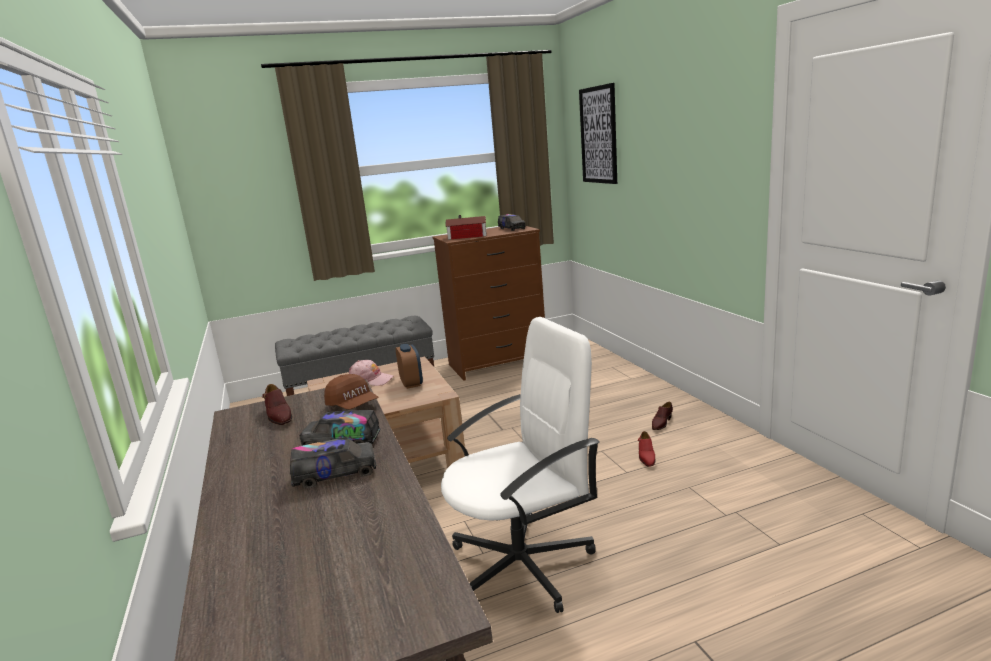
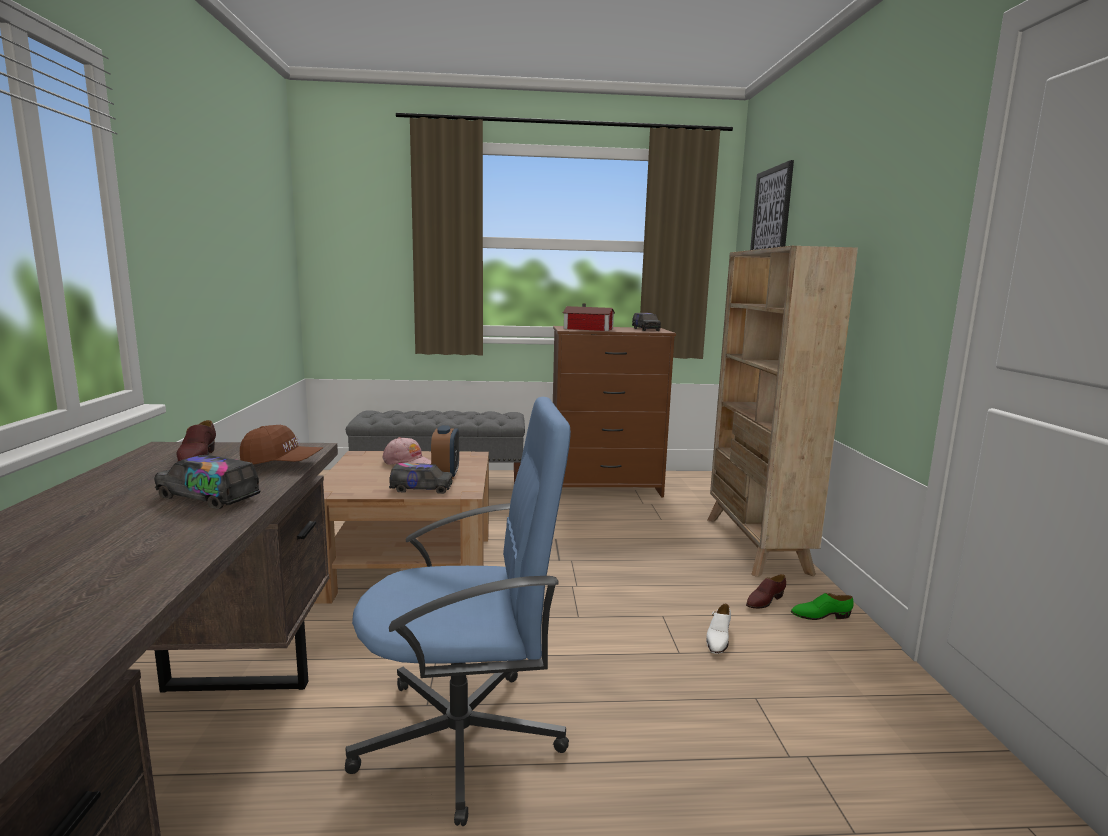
camera: 15 degrees right, 5 degrees down
toy truck [290,437,376,488] -> toy truck moved to [389,463,453,494]
brown cap [324,374,379,409] -> brown cap turned 60 degrees counterclockwise [240,425,323,464]
white office chair [441,317,599,613] -> blue office chair [345,397,571,826]
red shoe [638,431,656,467] -> white shoe [706,604,731,654]
none -> beige bookcase [707,246,858,577]
none -> green shoe [791,593,854,620]

